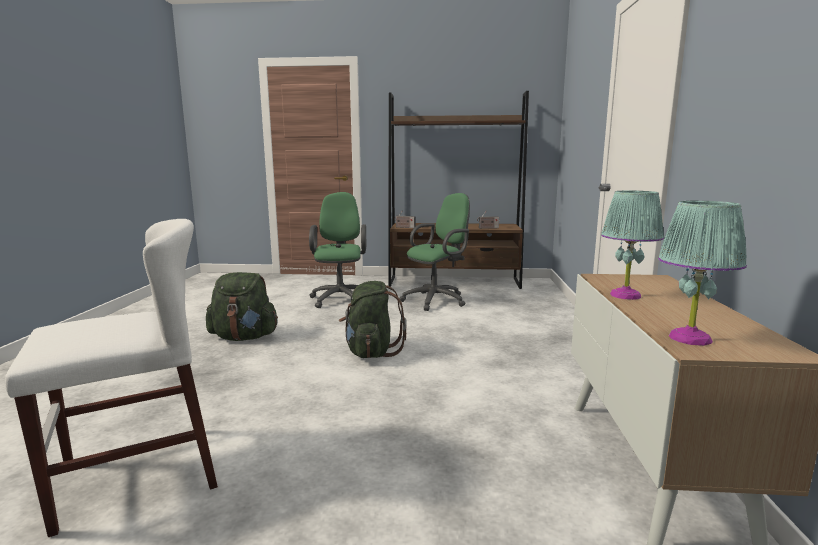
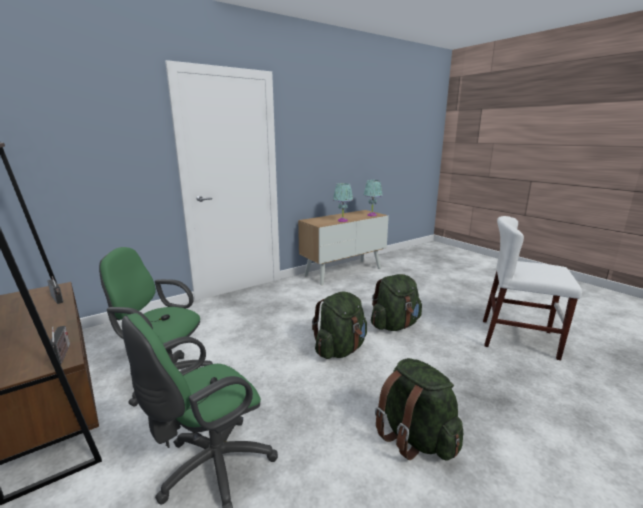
camera: 130 degrees left, 5 degrees up
none -> green backpack [371,274,422,331]

